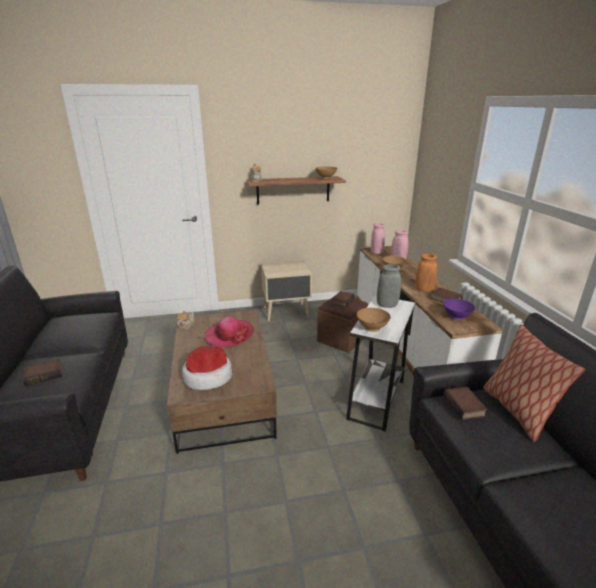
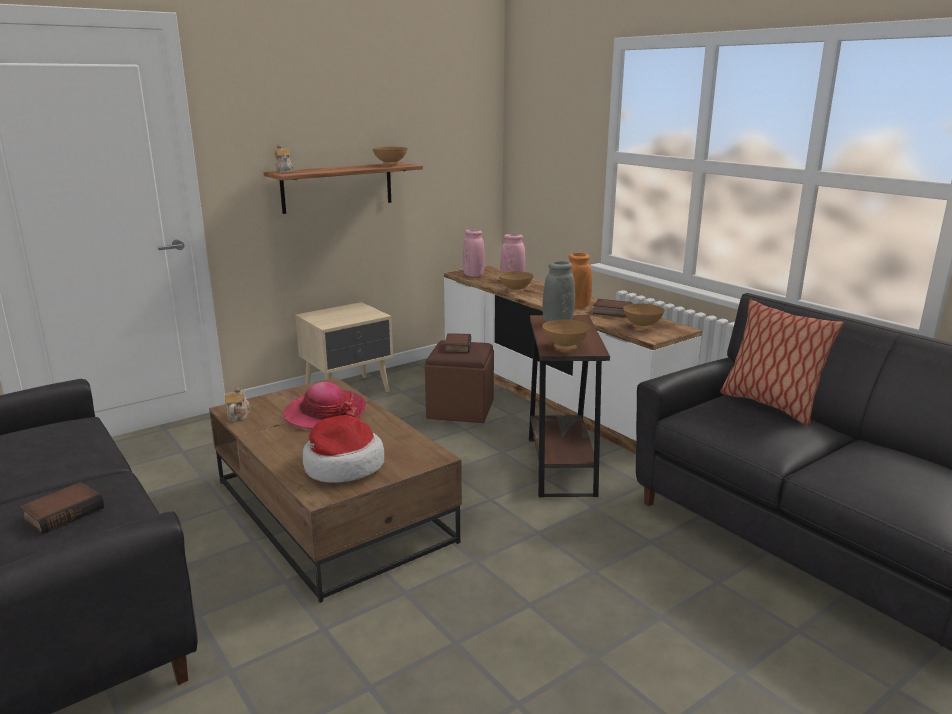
camera: 25 degrees left, 5 degrees down
white side table [346,295,415,431] -> brown side table [529,315,610,497]
purple bowl [443,299,475,320] -> brown bowl [623,303,665,329]
book [443,387,487,420] -> none

